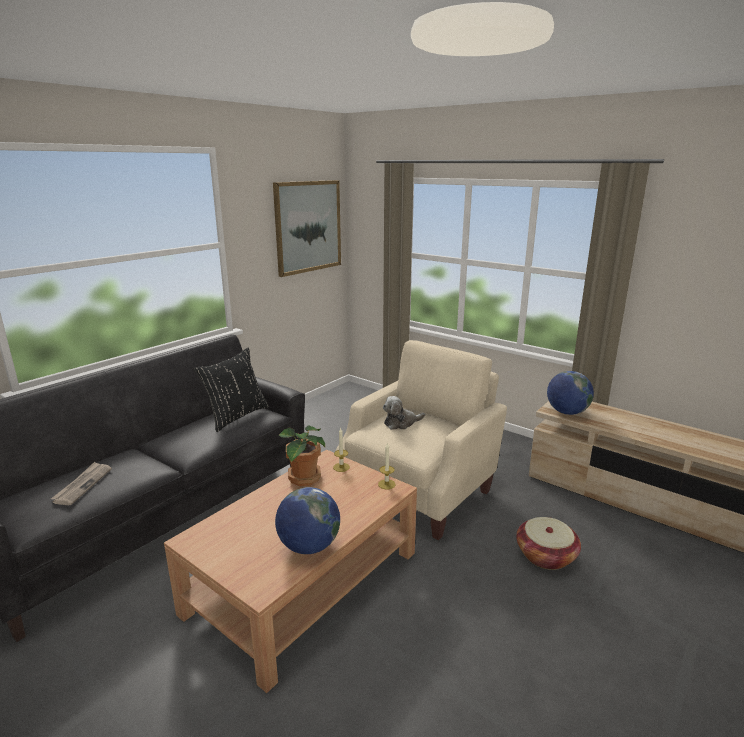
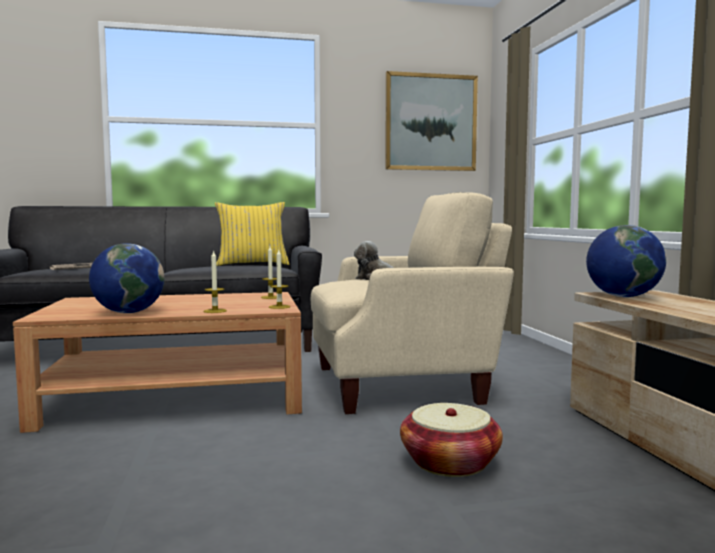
camera: 40 degrees right, 15 degrees down
black pillow [194,348,269,432] -> yellow pillow [215,202,289,266]
potted plant [279,425,325,486] -> none
none -> candle [203,250,227,313]

